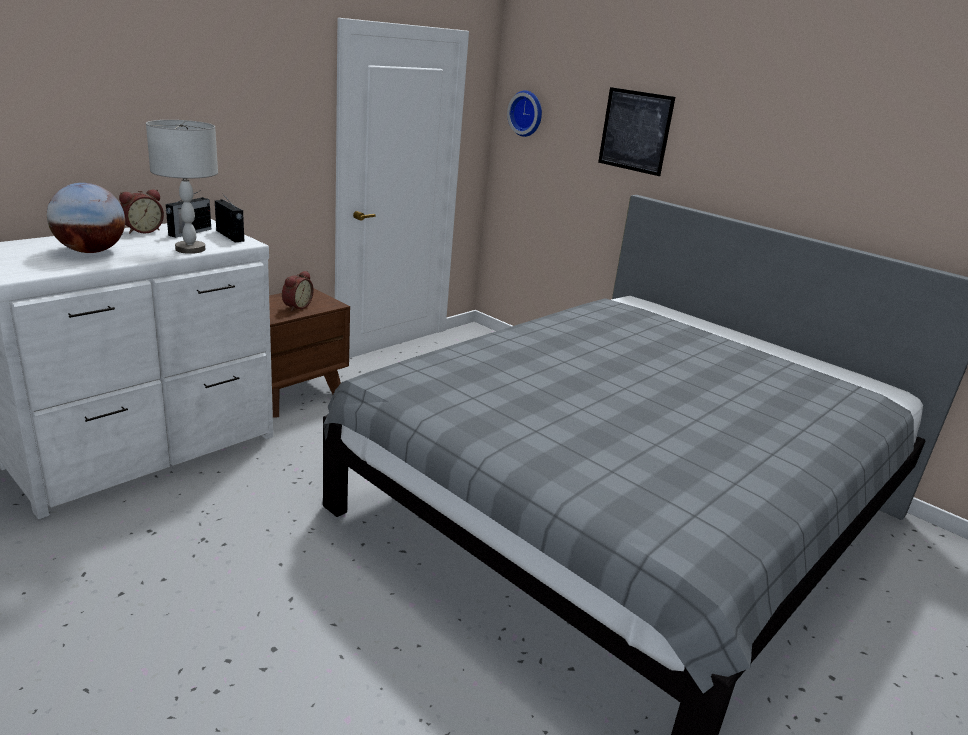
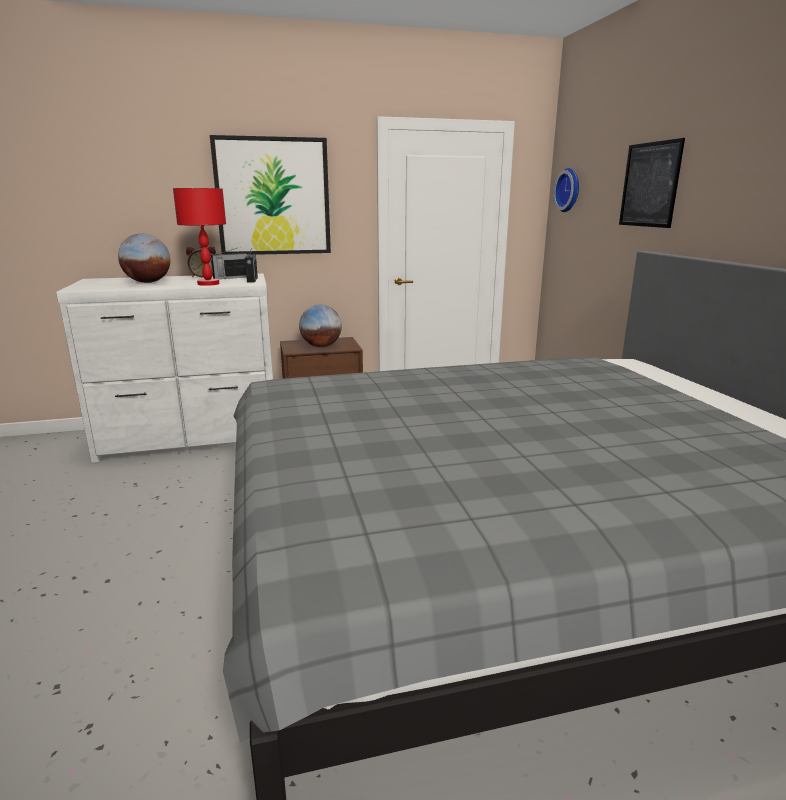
camera: 35 degrees right, 5 degrees down
grey table lamp [146,120,218,254] -> red table lamp [173,188,226,286]
alarm clock [282,271,314,311] -> globe [299,305,342,347]
none -> picture [210,135,331,255]

